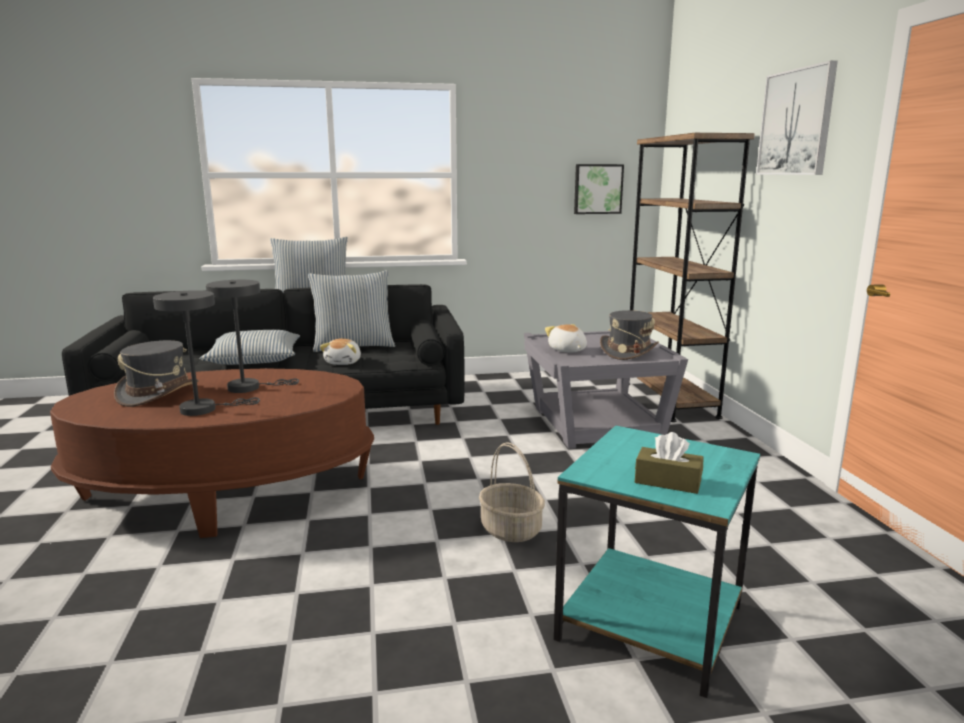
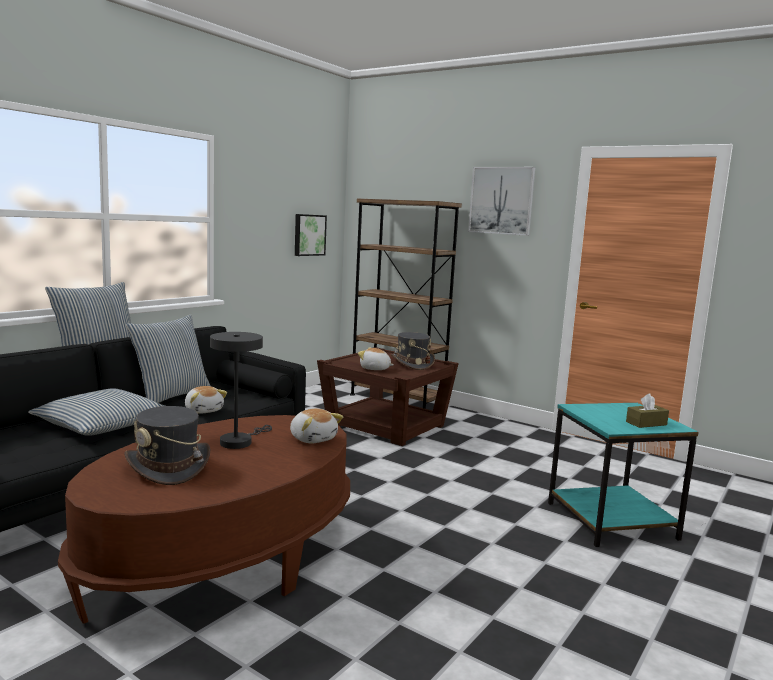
camera: 45 degrees left, 5 degrees down
grey table lamp [153,290,260,416] -> none
basket [479,442,545,542] -> none
grey side table [524,331,688,449] -> brown side table [317,347,459,446]
none -> plush toy [290,409,343,443]

